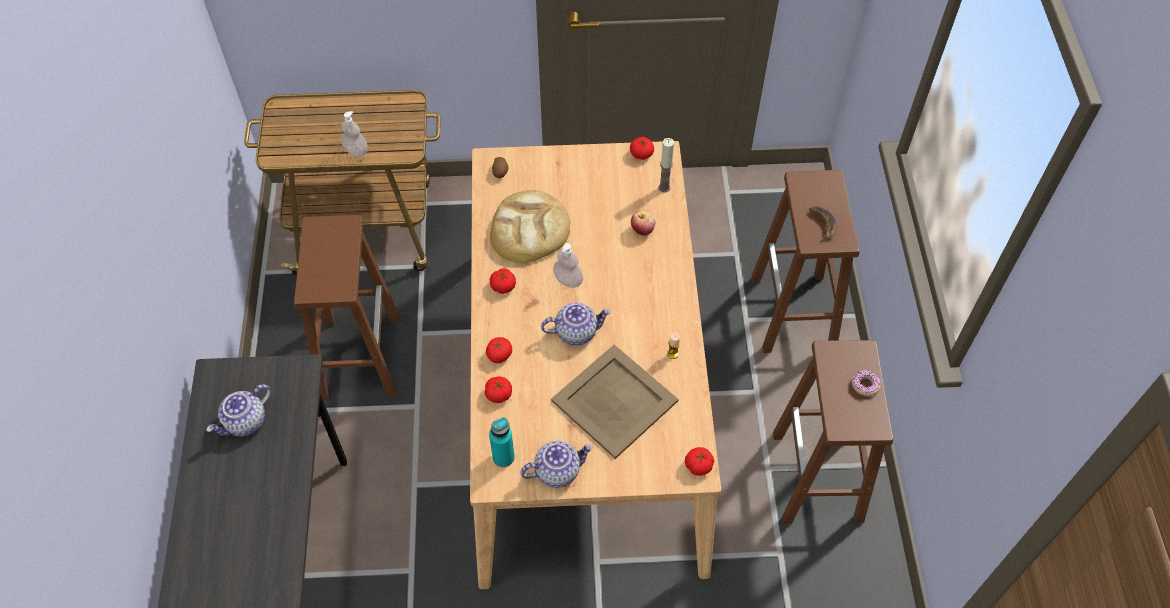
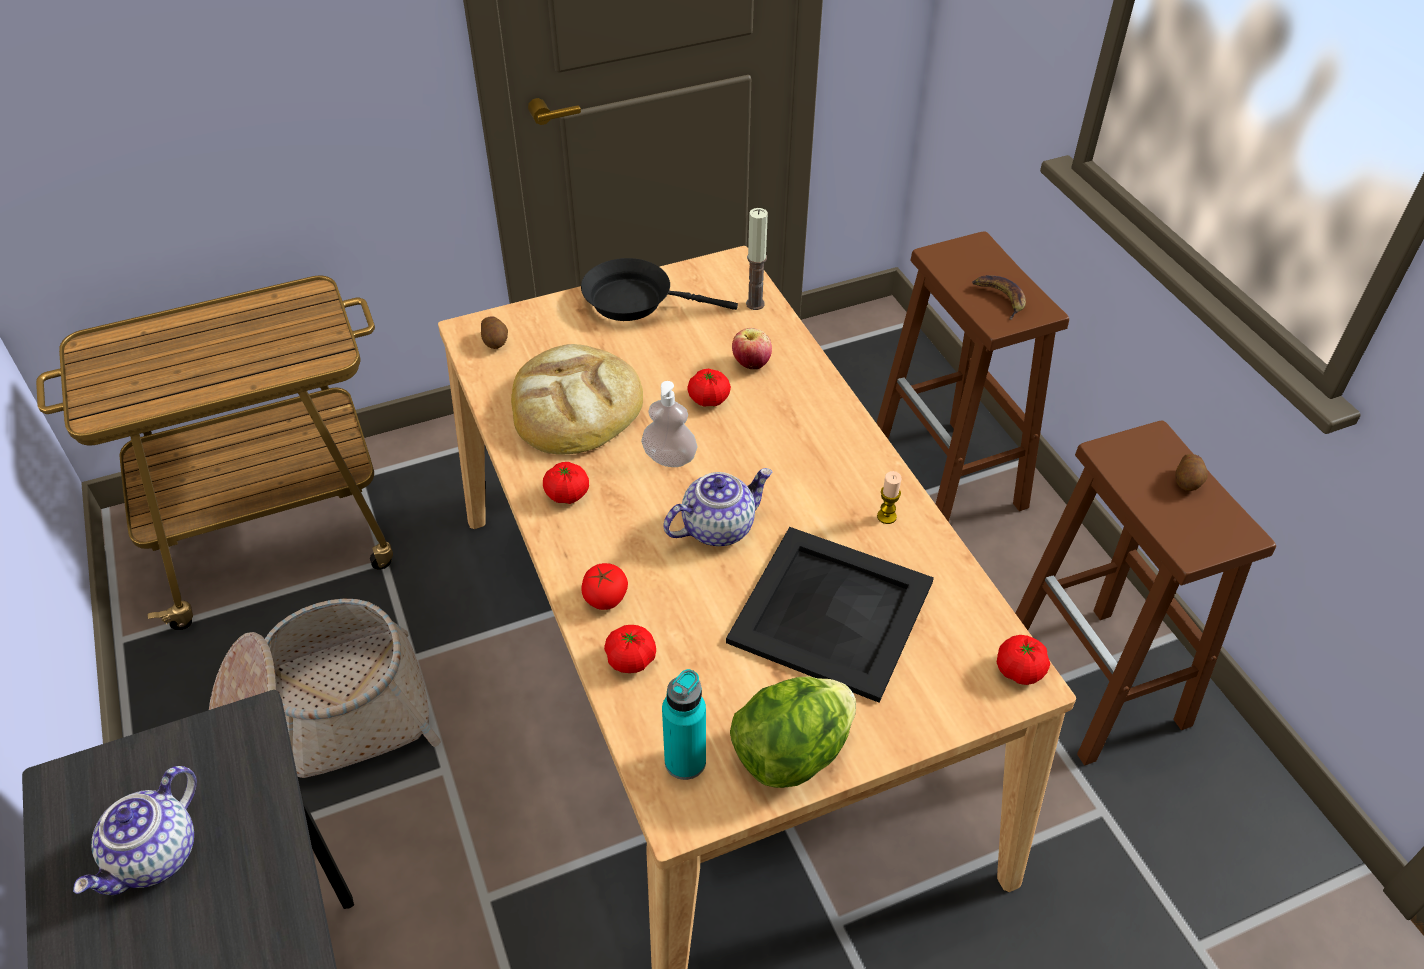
camera: 20 degrees left, 10 degrees down
brown stool [294,215,399,399] -> basket [209,599,441,778]
soap dispenser [341,111,368,157] -> none
teapot [520,441,594,488] -> lettuce [730,677,856,788]
beige tray [551,345,678,459] -> black tray [726,527,934,703]
tomato [630,137,654,160] -> tomato moved to [687,369,731,406]
donut [852,370,881,396] -> potato [1175,454,1208,491]
none -> black frying pan [581,258,738,321]

